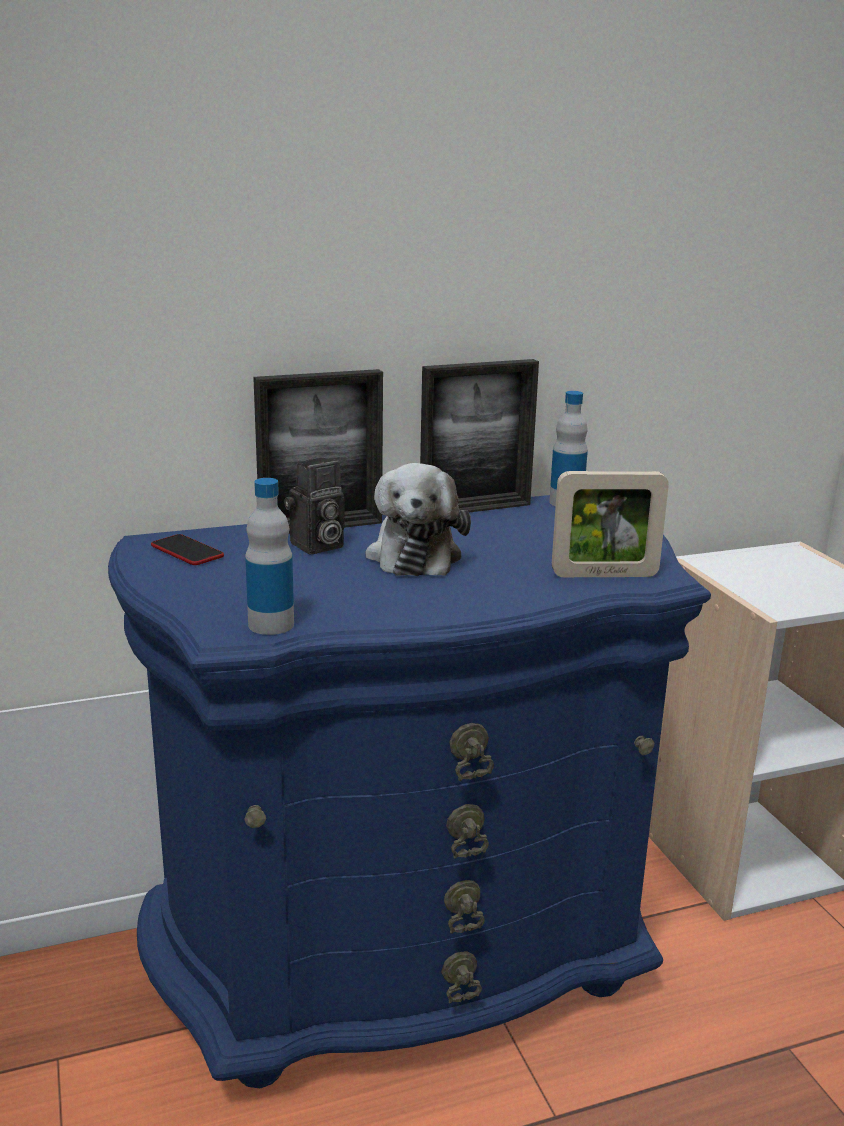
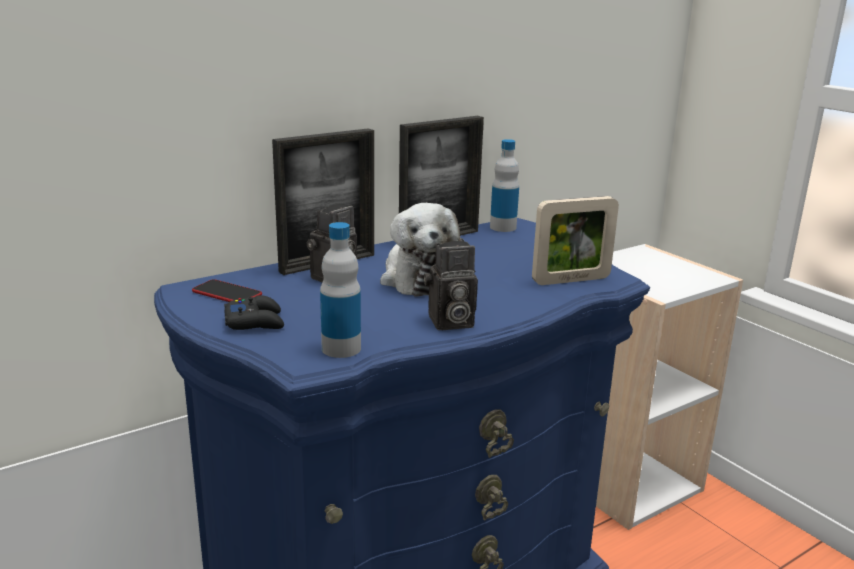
camera: 15 degrees left, 0 degrees up
none -> black game controller [224,295,284,330]
none -> camera [424,241,478,330]

